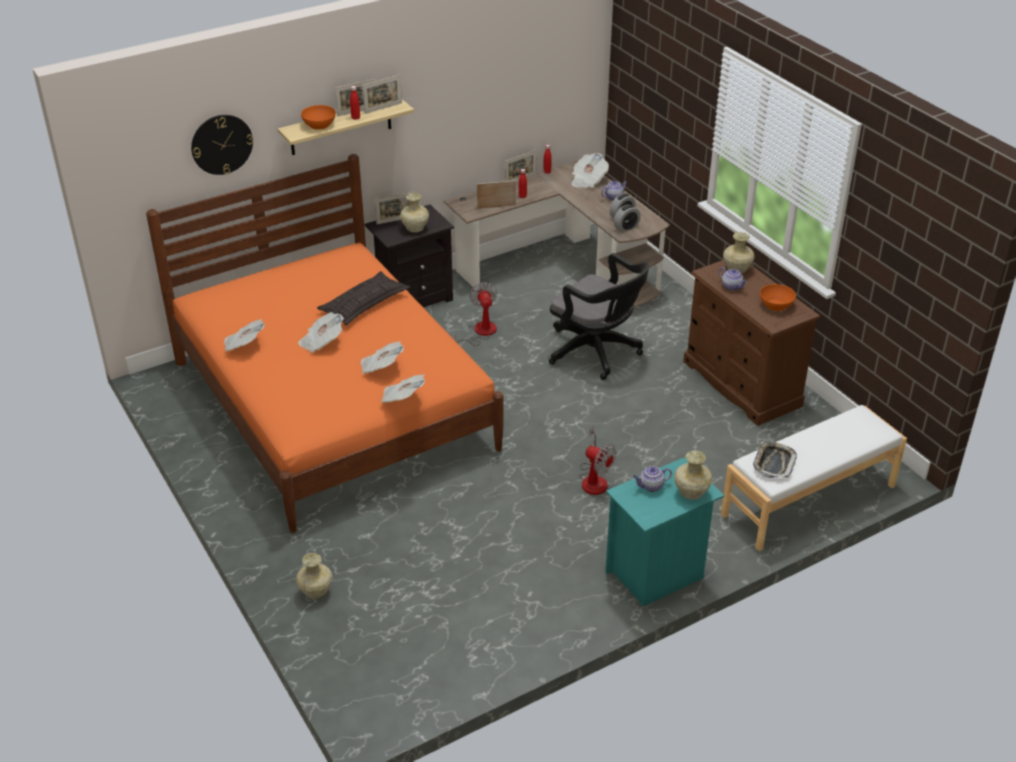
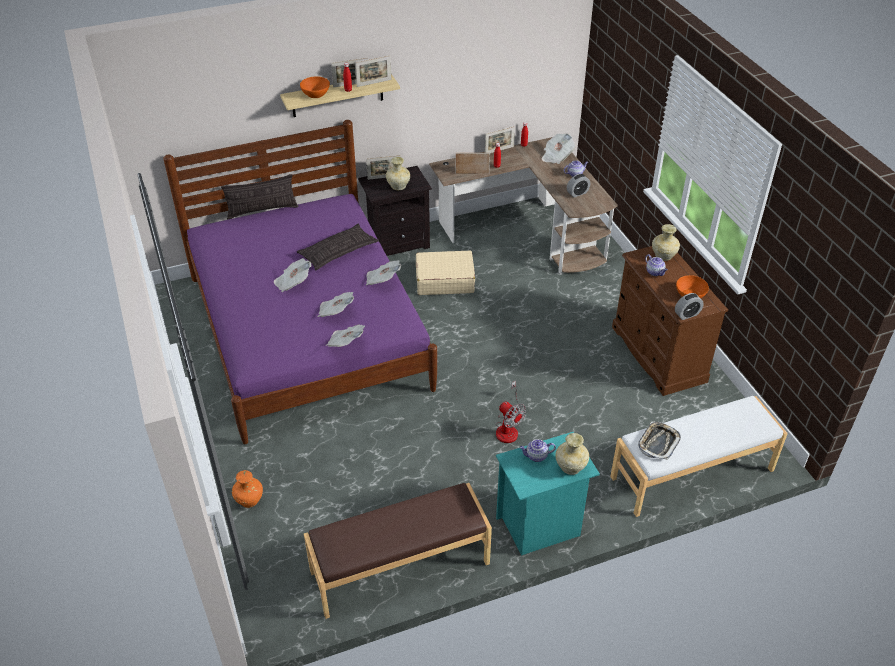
camera: 10 degrees right, 5 degrees up
orange bed [146,154,504,533] -> purple bed [163,120,437,444]
wall clock [191,115,253,175] -> none
newspaper [224,319,265,352] -> newspaper moved to [366,260,401,285]
beige vase [296,553,332,599] -> orange vase [232,470,263,508]
fan [451,282,497,346] -> beige suitcase [416,250,475,295]
black office chair [549,253,649,380] -> none
alarm clock [614,205,641,232] -> alarm clock moved to [675,293,704,320]
none -> pillow [221,174,298,219]
none -> brown bench [304,483,492,619]

